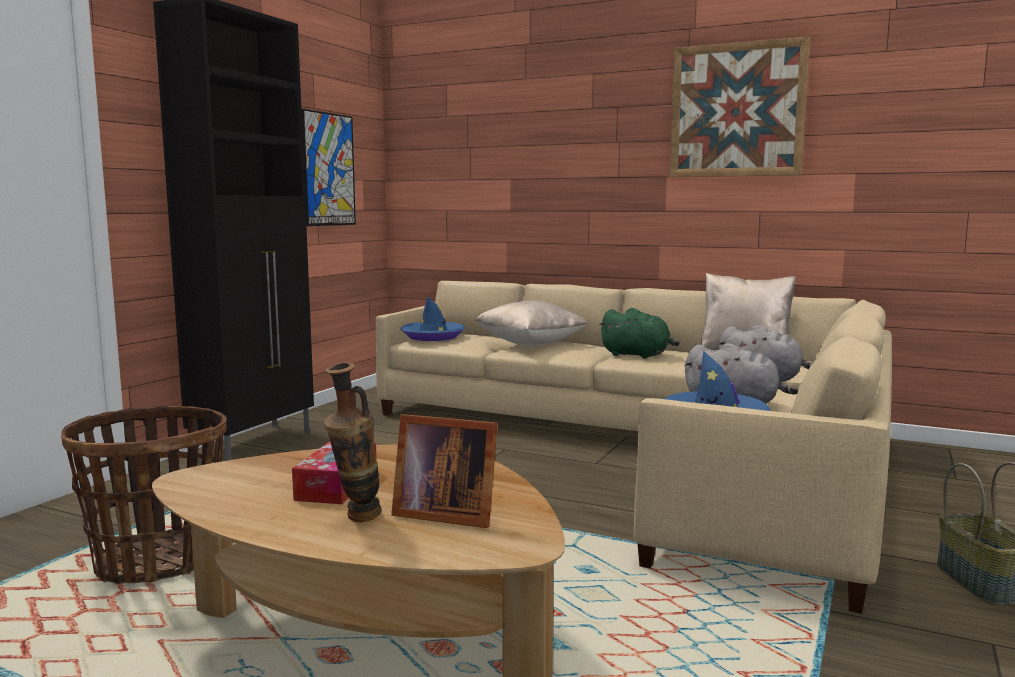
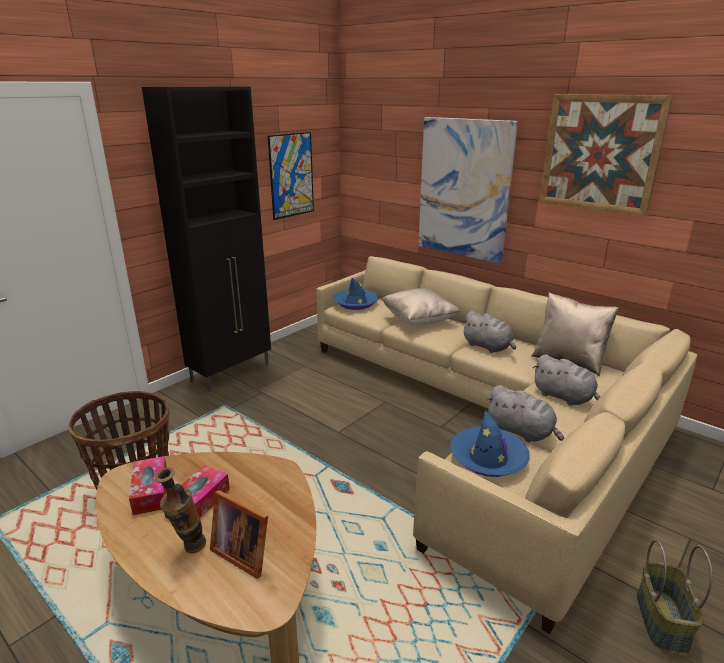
camera: 15 degrees right, 15 degrees up
green plush toy [599,308,680,359] -> grey plush toy [462,311,516,353]
none -> tissue box [129,456,167,515]
none -> picture [418,117,518,264]

